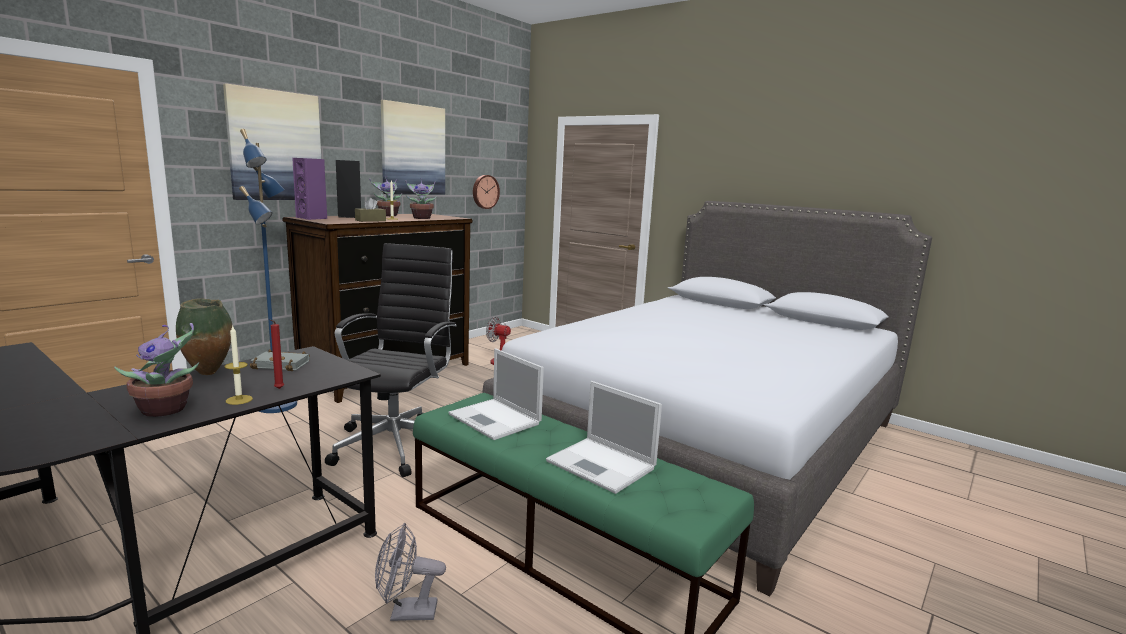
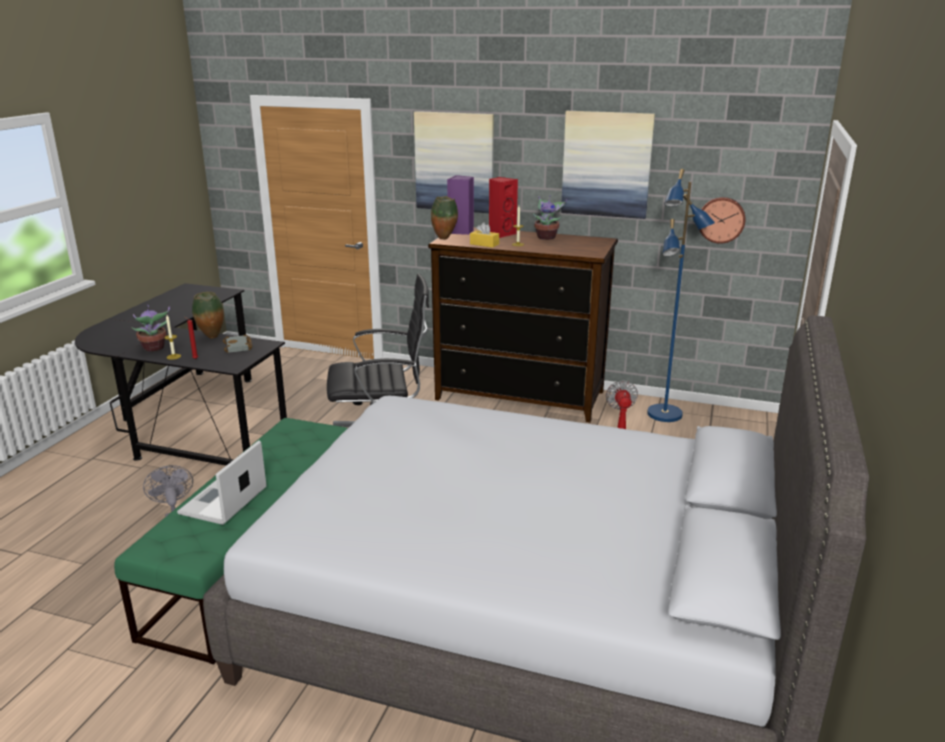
camera: 70 degrees right, 10 degrees up
blue floor lamp [239,129,297,413] -> blue floor lamp moved to [647,169,715,422]
black speaker [336,160,361,218] -> red speaker [489,177,518,238]
brown tissue box [355,198,386,222] -> yellow tissue box [470,222,499,248]
potted plant [405,178,437,219] -> none
laptop [448,349,544,440] -> none
none -> vase [431,196,458,240]

